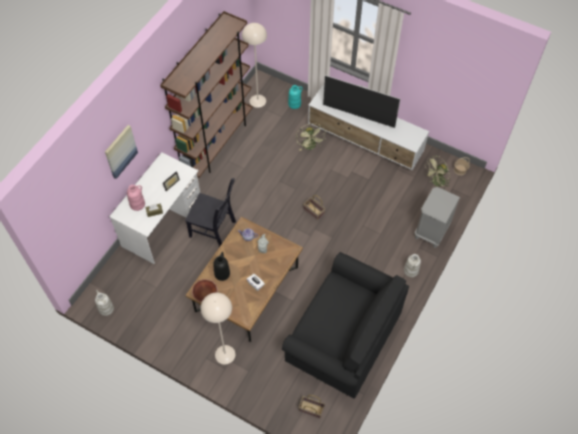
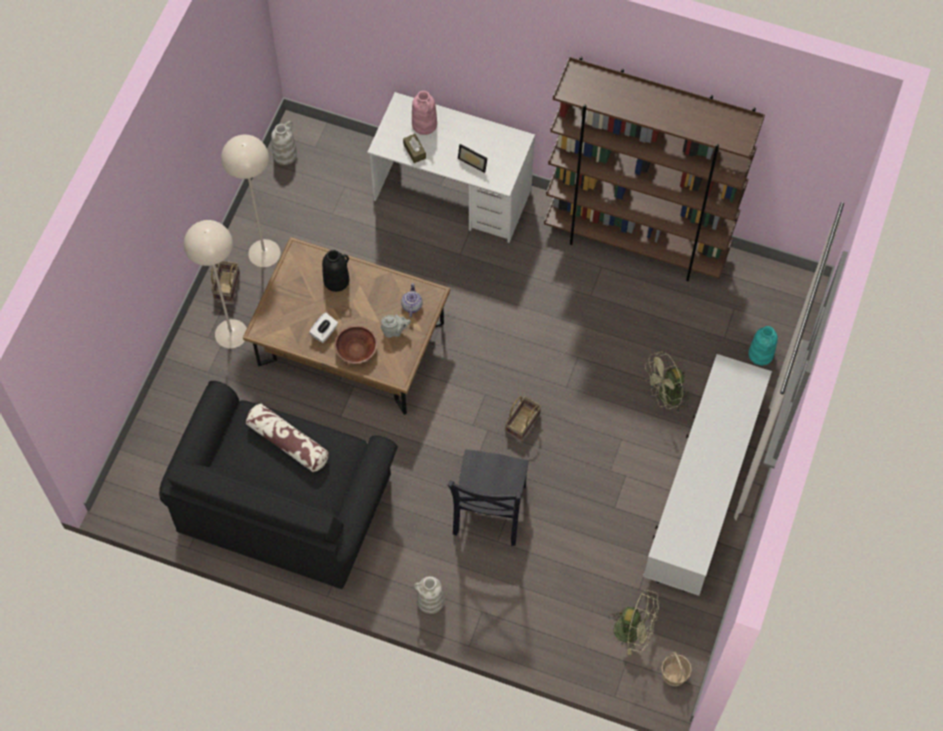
camera: 80 degrees right, 5 degrees up
picture [105,125,138,179] -> none
black chair [185,178,236,247] -> black chair moved to [447,449,529,546]
brown bowl [192,279,218,302] -> brown bowl moved to [334,326,377,364]
beige floor lamp [242,23,267,108] -> beige floor lamp moved to [221,135,281,267]
basket [299,395,325,419] -> basket moved to [211,261,240,303]
television [323,75,400,128] -> none
grey nightstand [415,187,460,248] -> none
green fan [425,155,449,190] -> green fan turned 150 degrees clockwise [608,589,659,655]
none -> pillow [246,404,329,472]

